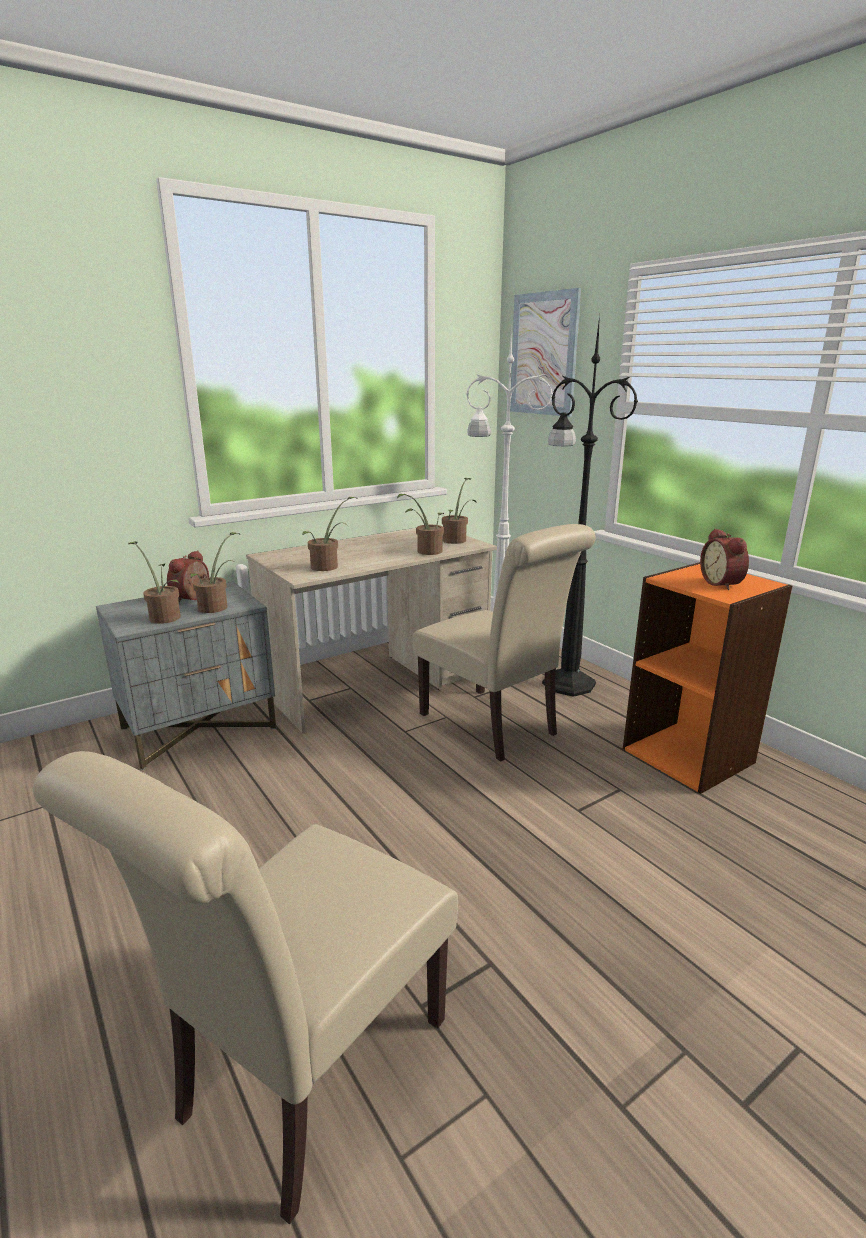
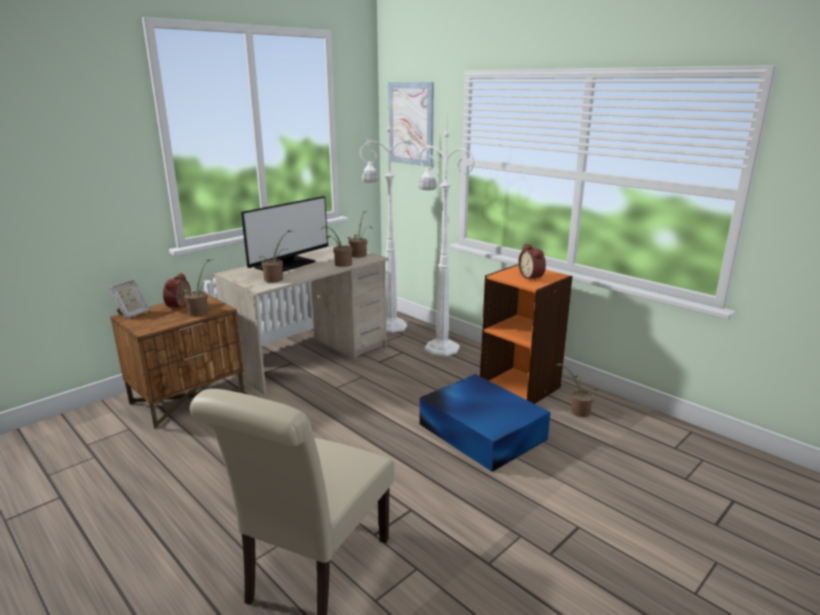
camera: 10 degrees left, 0 degrees up
grey nightstand [96,582,276,770] -> brown nightstand [110,294,245,429]
potted plant [129,541,181,624] -> potted plant moved to [556,363,600,417]
beige chair [413,524,596,762] -> none
black floor lamp [542,315,638,697] -> white floor lamp [419,106,475,357]
none -> picture frame [108,279,150,319]
none -> monitor [241,196,328,272]
none -> blue storage box [419,374,551,472]

